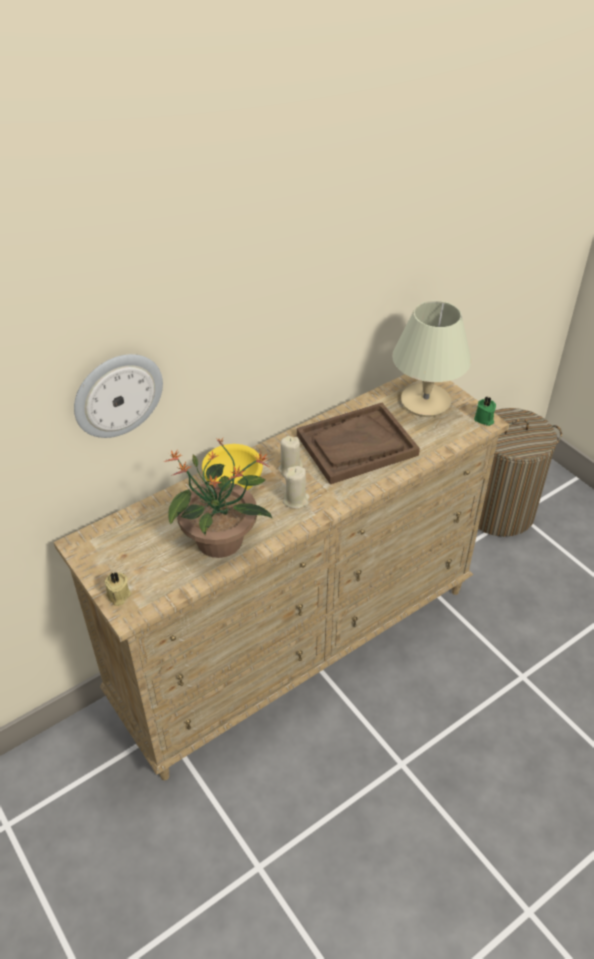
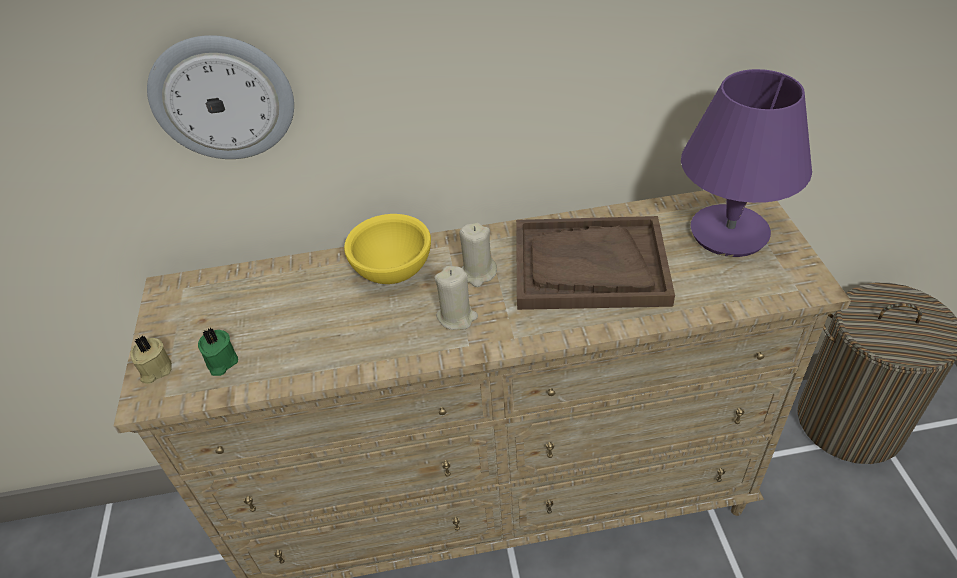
camera: 30 degrees right, 0 degrees up
potted plant [163,438,273,558] -> none
beige table lamp [392,301,471,417] -> purple table lamp [681,69,812,257]
green candle [474,397,496,426] -> green candle moved to [198,328,238,376]

